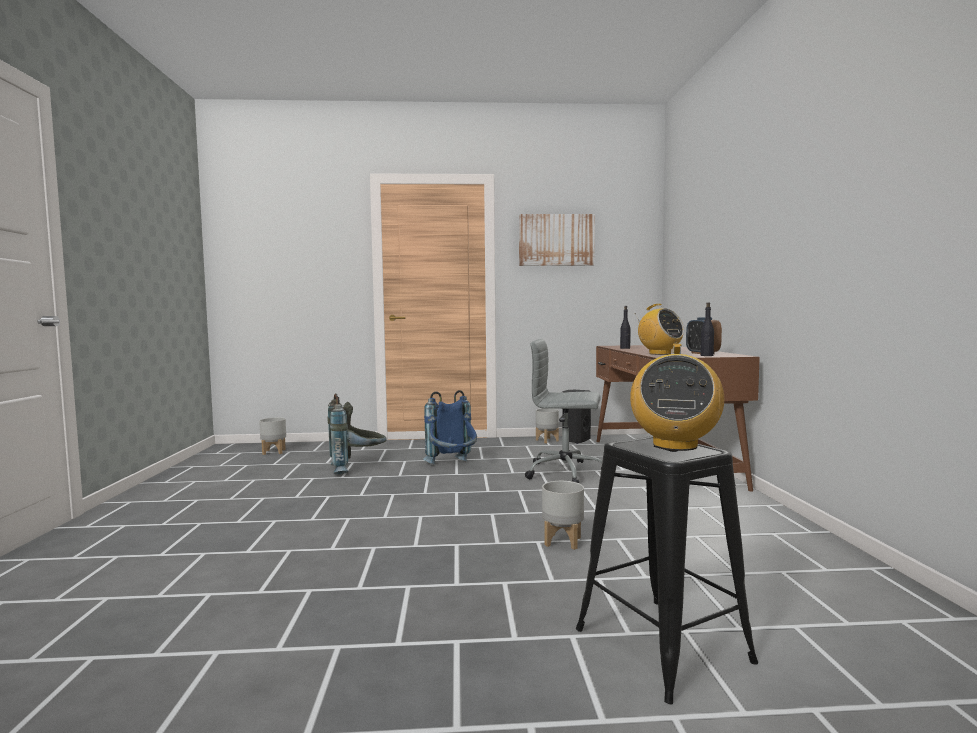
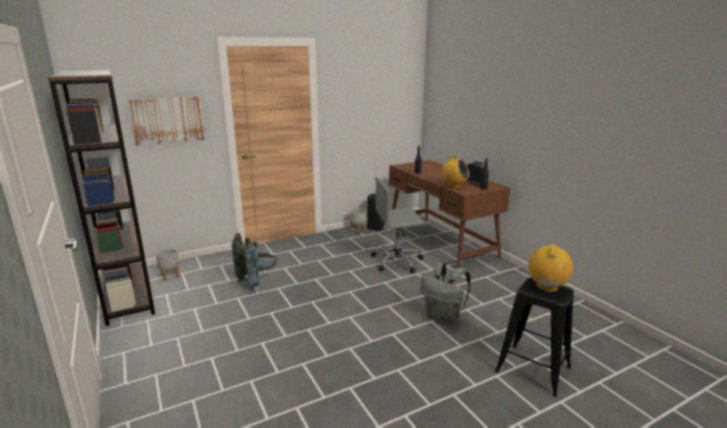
camera: 25 degrees left, 15 degrees up
blue backpack [423,390,477,465] -> none
picture [519,214,595,266] -> picture moved to [128,96,206,146]
grey planter [542,481,584,550] -> grey backpack [420,262,471,325]
radio [630,344,724,451] -> radio turned 150 degrees counterclockwise [528,244,573,292]
none -> brown bookcase [48,70,155,326]

